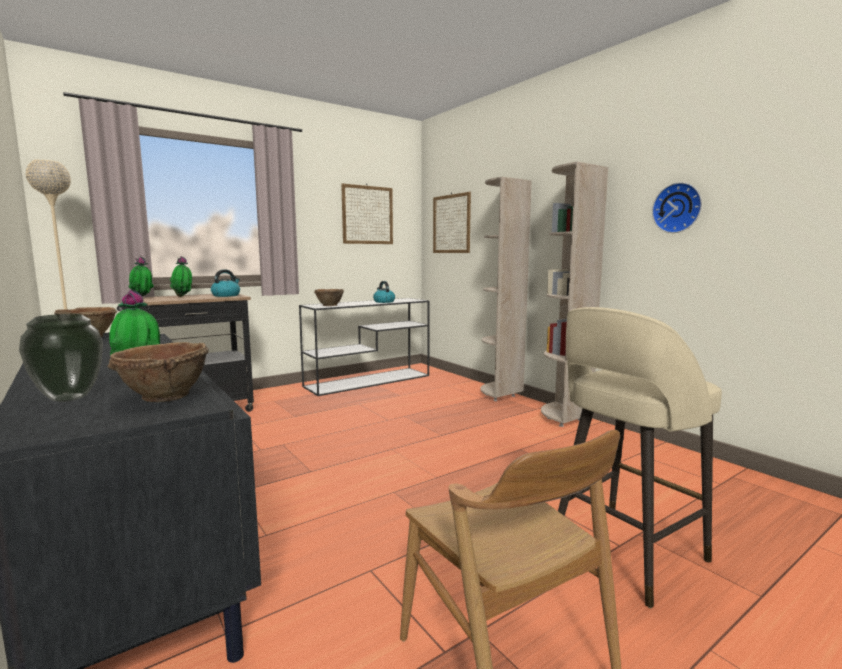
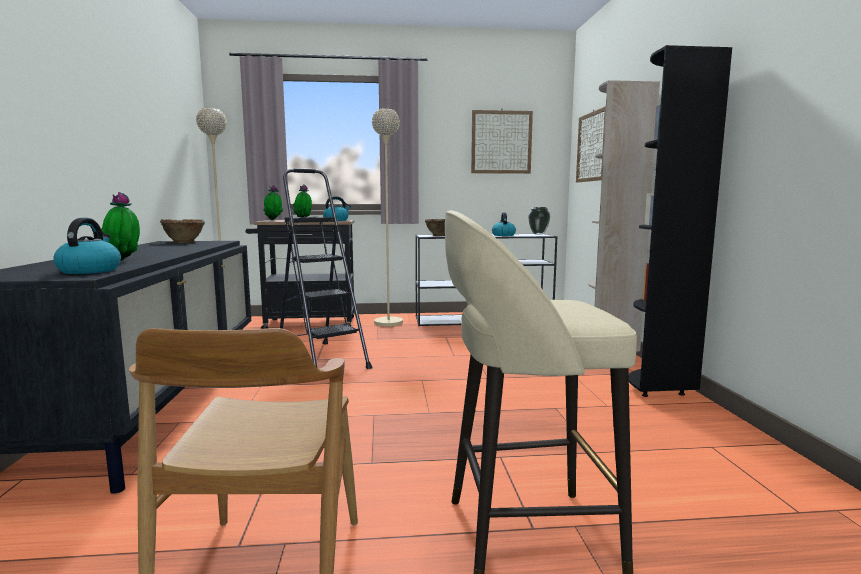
camera: 30 degrees right, 0 degrees up
vase [19,314,103,402] -> vase moved to [528,207,550,235]
brown bowl [107,342,209,402] -> kettle [53,218,121,274]
beige bookcase [541,162,608,427] -> black bookcase [629,45,732,397]
wall clock [652,182,702,233] -> none
none -> step ladder [280,168,373,369]
none -> beige floor lamp [372,108,403,327]

